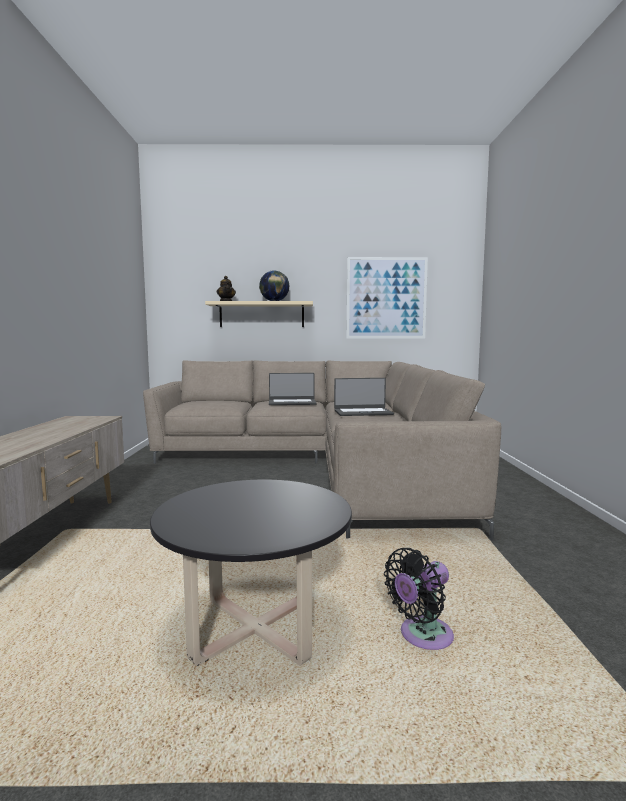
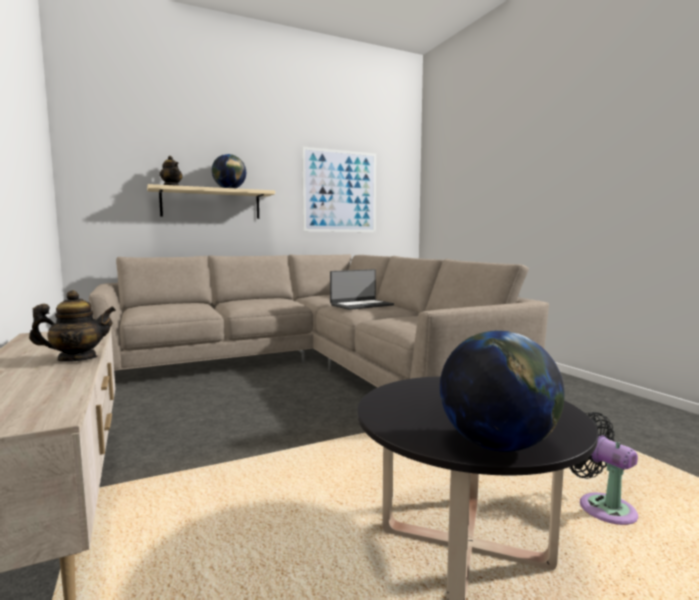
camera: 25 degrees left, 0 degrees up
laptop [269,373,317,405] -> none
black fan [384,548,454,650] -> black fan turned 120 degrees clockwise [569,412,638,525]
none -> teapot [29,290,116,362]
none -> globe [440,331,565,452]

